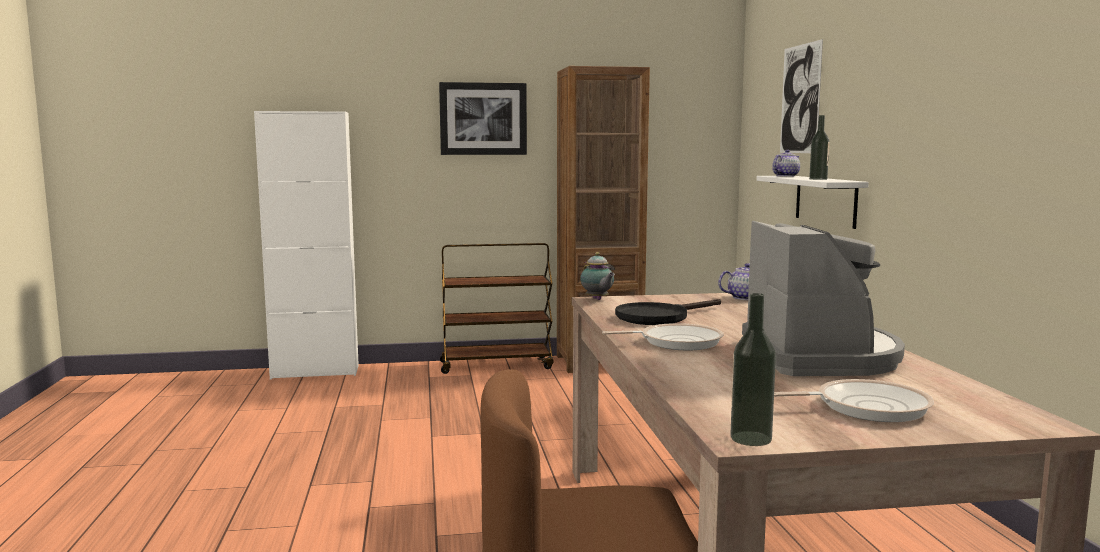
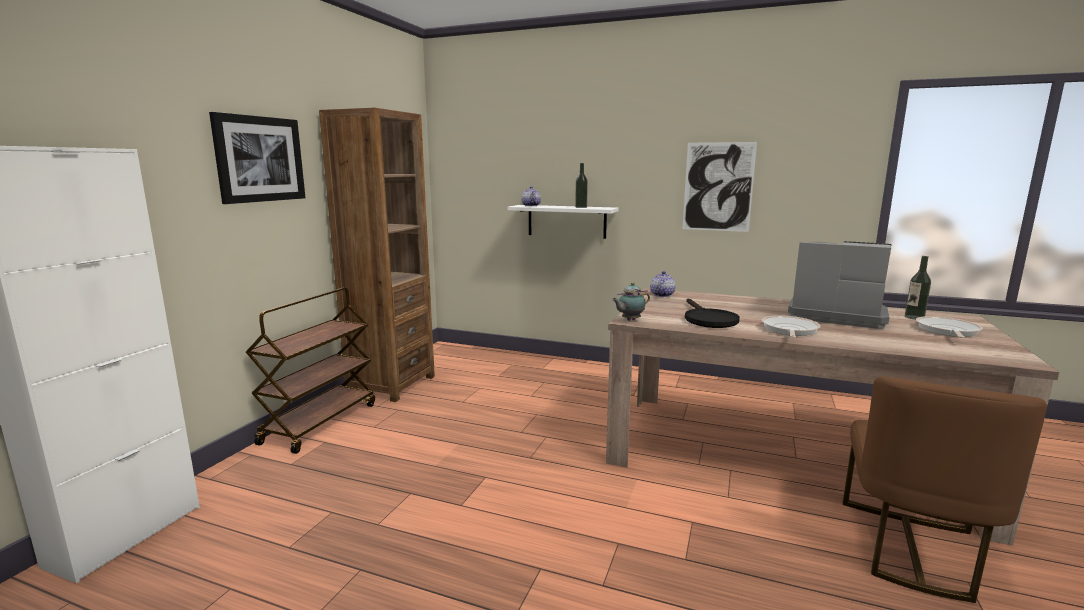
camera: 60 degrees left, 5 degrees up
teapot [580,252,615,300] -> teapot turned 150 degrees clockwise [612,282,650,321]
bottle [730,293,776,446] -> bottle moved to [905,256,931,320]
picture [780,39,823,153] -> picture moved to [683,142,757,232]

